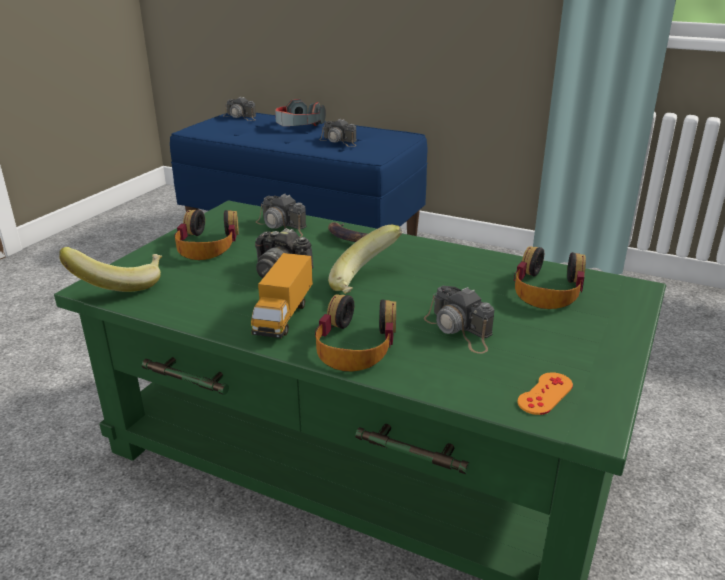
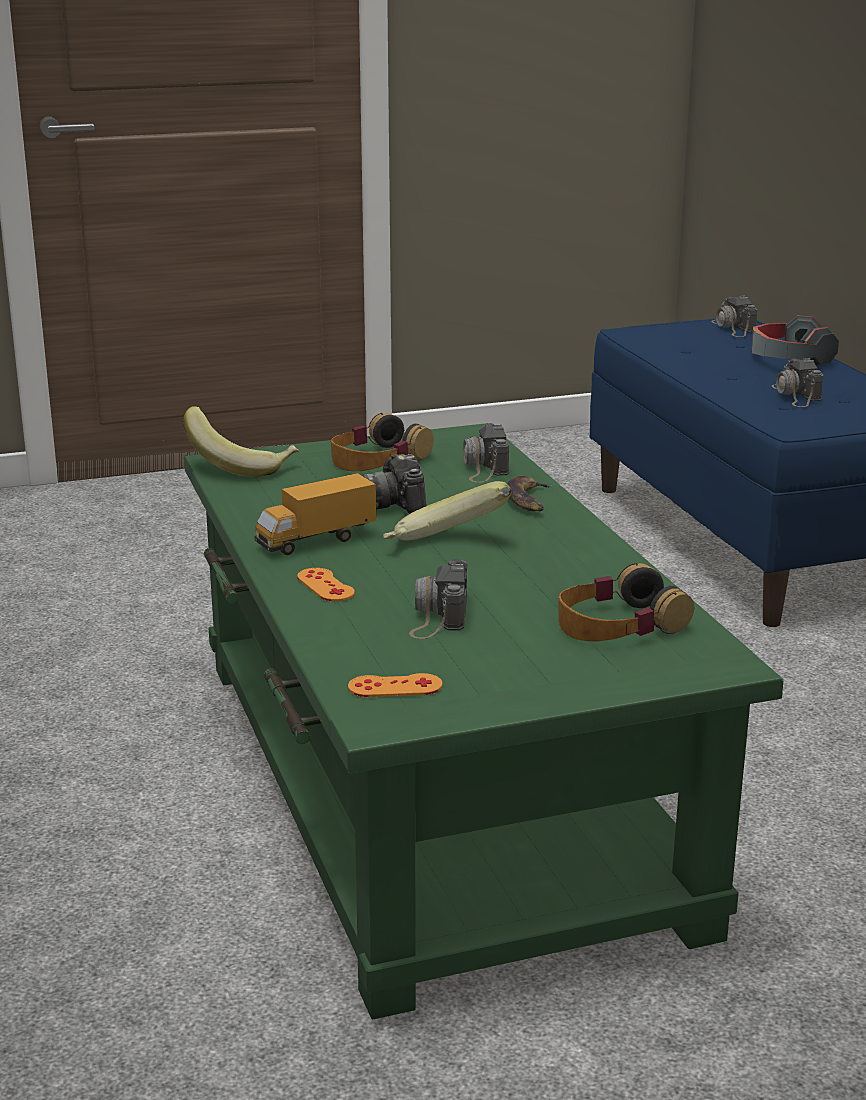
camera: 45 degrees right, 5 degrees down
headphones [315,294,396,371] -> orange game controller [297,568,355,602]

